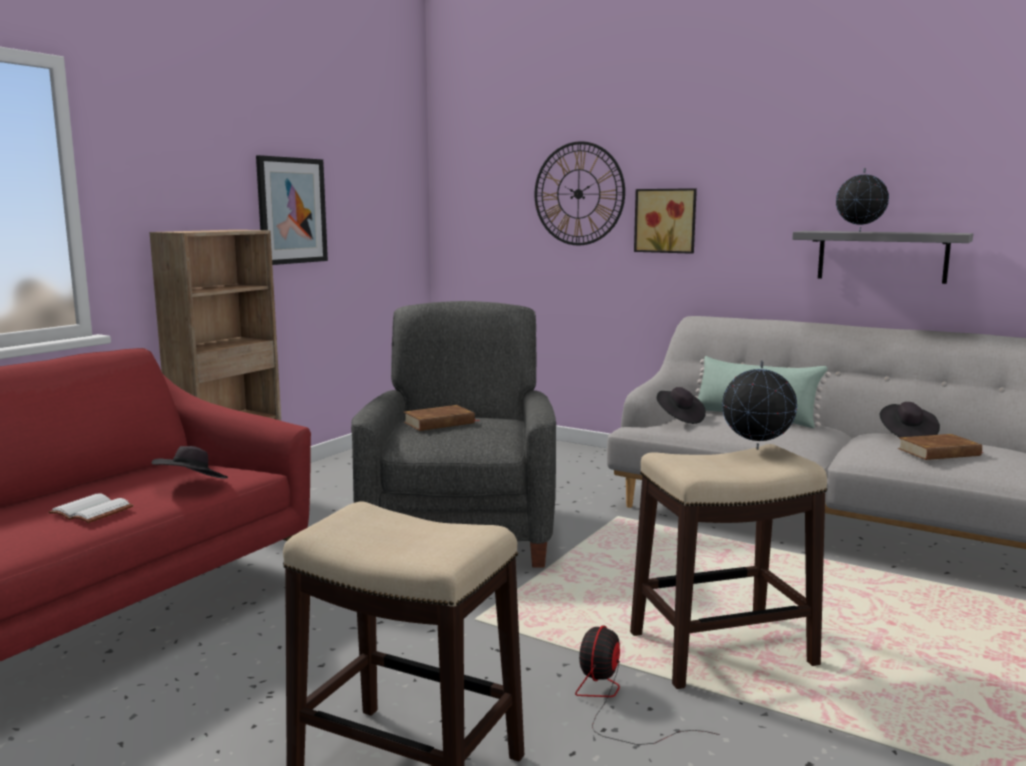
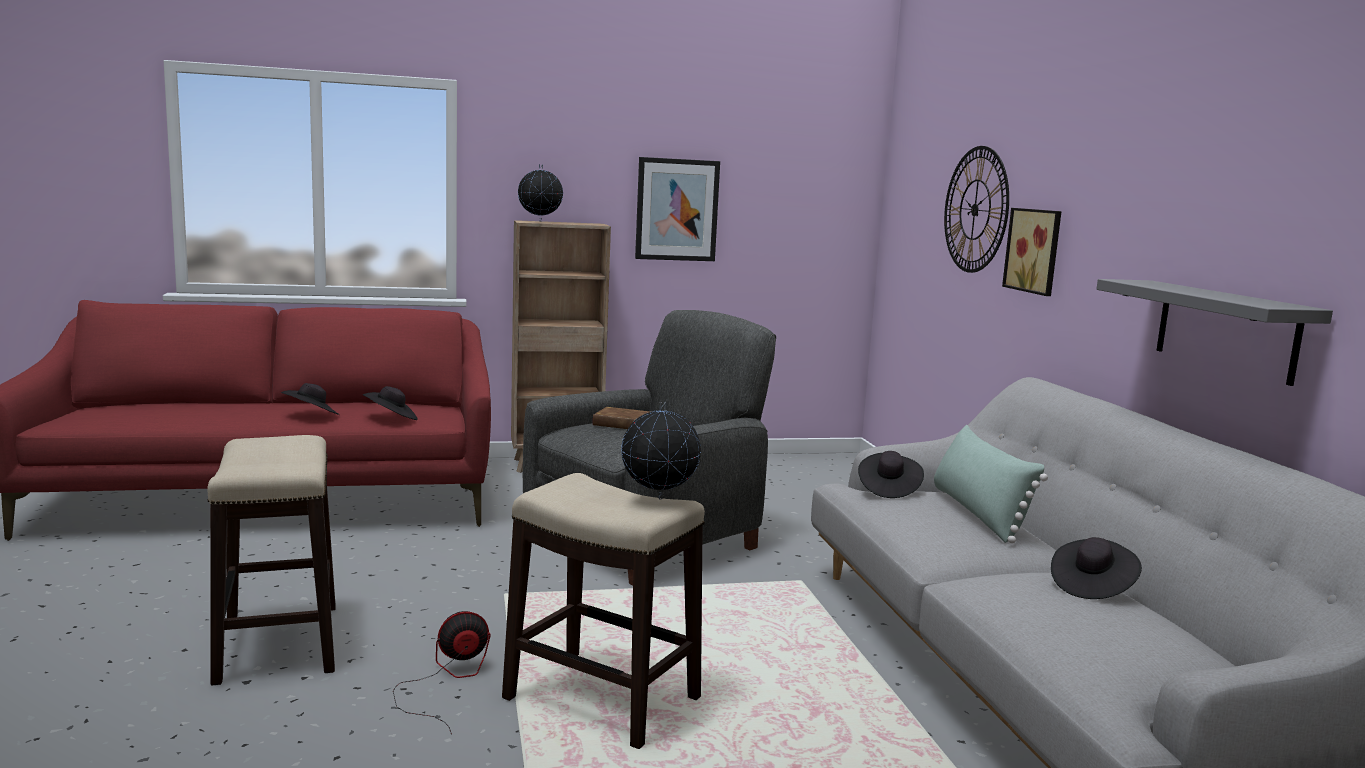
camera: 45 degrees right, 0 degrees up
white book [49,493,133,523] -> black hat [281,383,339,415]
globe [836,168,889,232] -> globe moved to [518,164,563,222]
brown book [897,434,982,460] -> none

